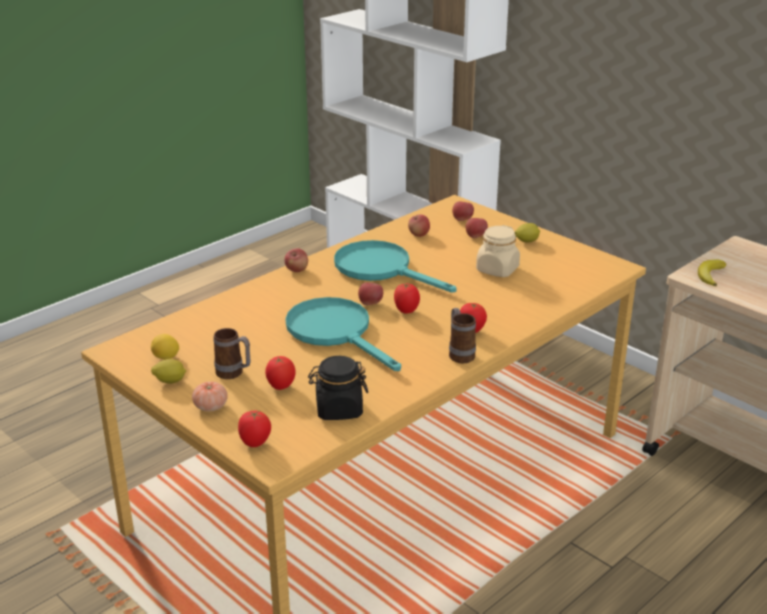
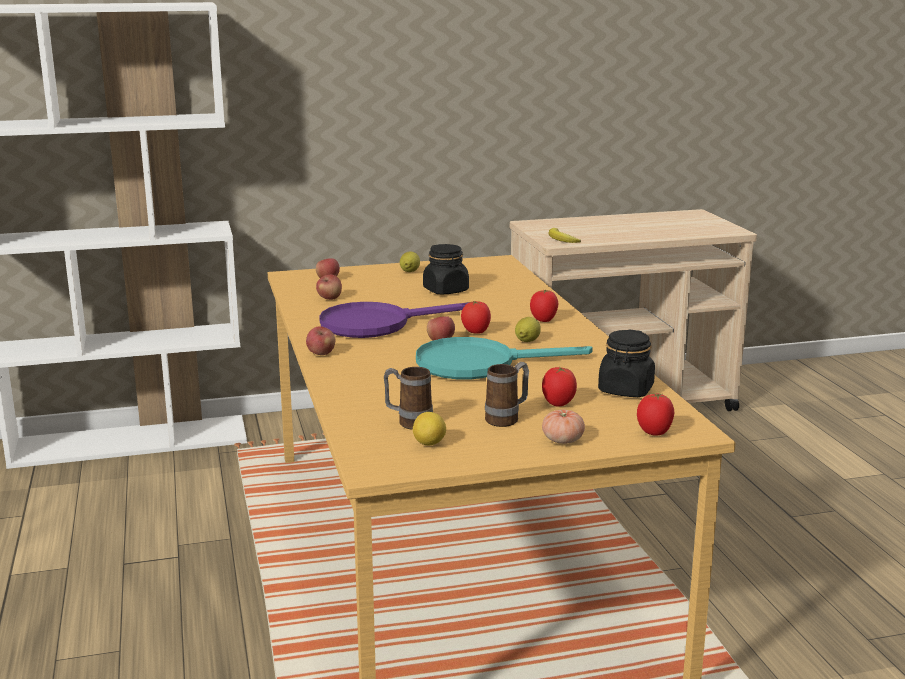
camera: 60 degrees left, 10 degrees down
lemon [151,359,186,384] -> lemon moved to [515,317,541,342]
turquoise frying pan [334,240,456,292] -> purple frying pan [319,302,469,338]
mug [449,308,476,363] -> mug moved to [384,367,433,430]
apple [466,218,488,238] -> none
beige jar [476,225,520,277] -> black jar [423,244,469,295]

